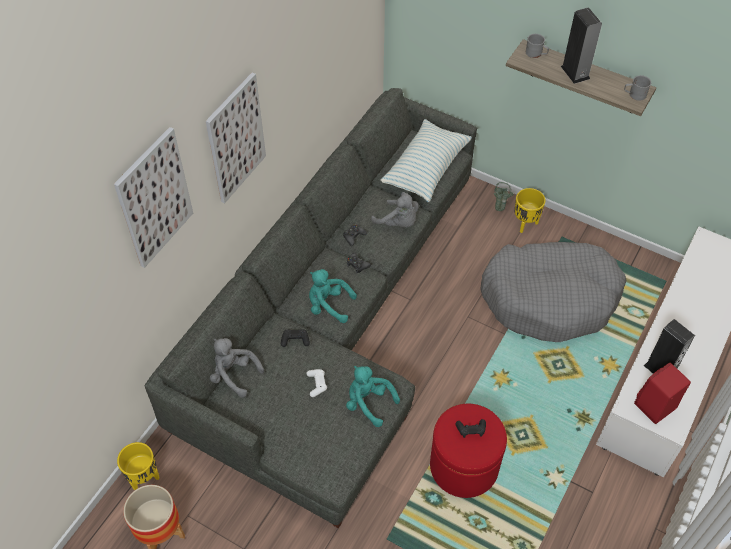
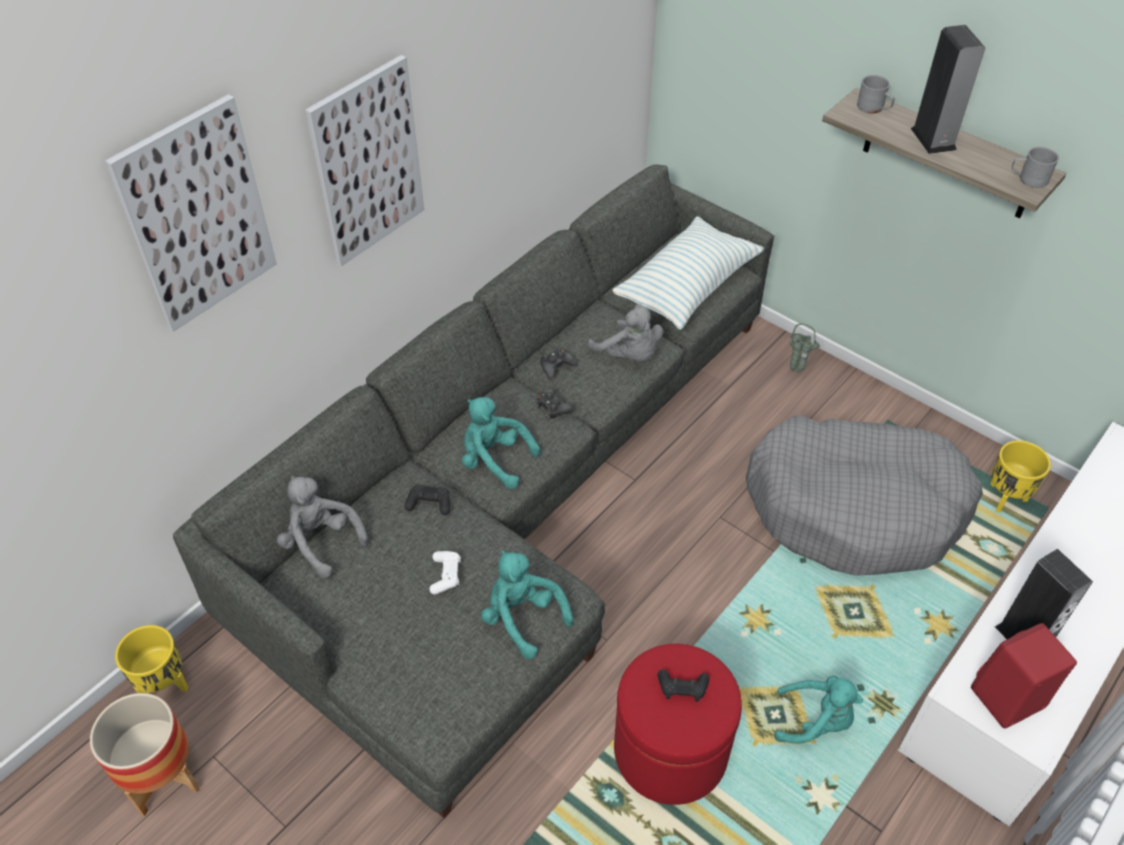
camera: 10 degrees right, 5 degrees down
yellow planter [514,188,546,233] -> yellow planter moved to [990,440,1051,513]
none -> turquoise plush toy [774,675,863,743]

